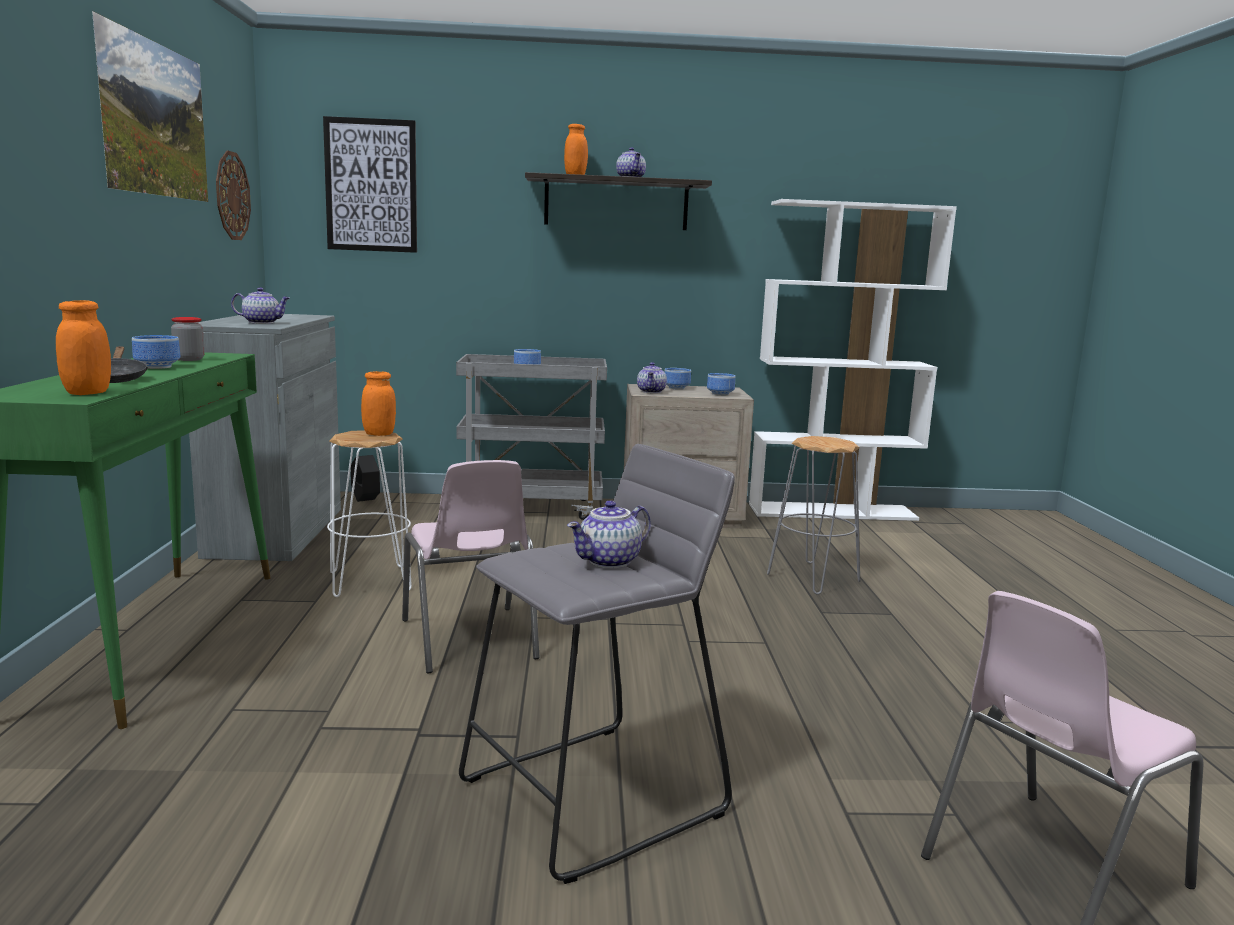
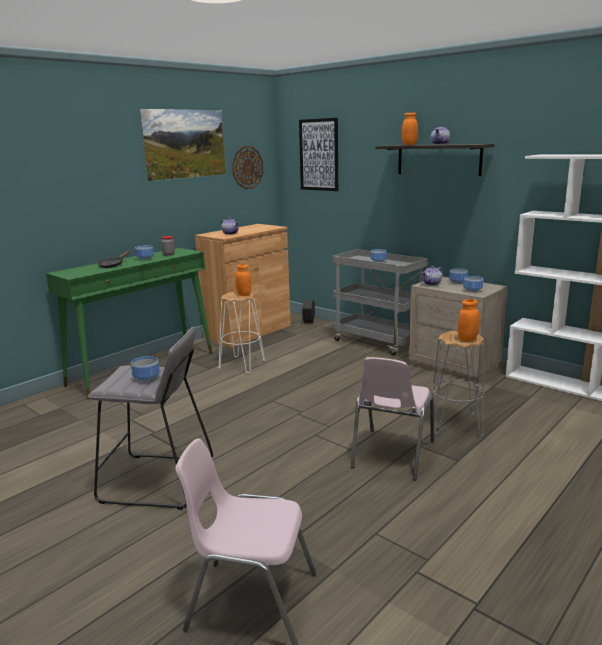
camera: 45 degrees right, 5 degrees up
orange jar [56,300,111,395] -> orange jar moved to [458,299,480,342]
grey cabinet [189,314,341,561] -> brown cabinet [195,224,291,348]
pink chair [402,460,540,673] -> pink chair moved to [351,357,434,481]
teapot [567,500,651,568] -> bowl [131,356,160,382]

